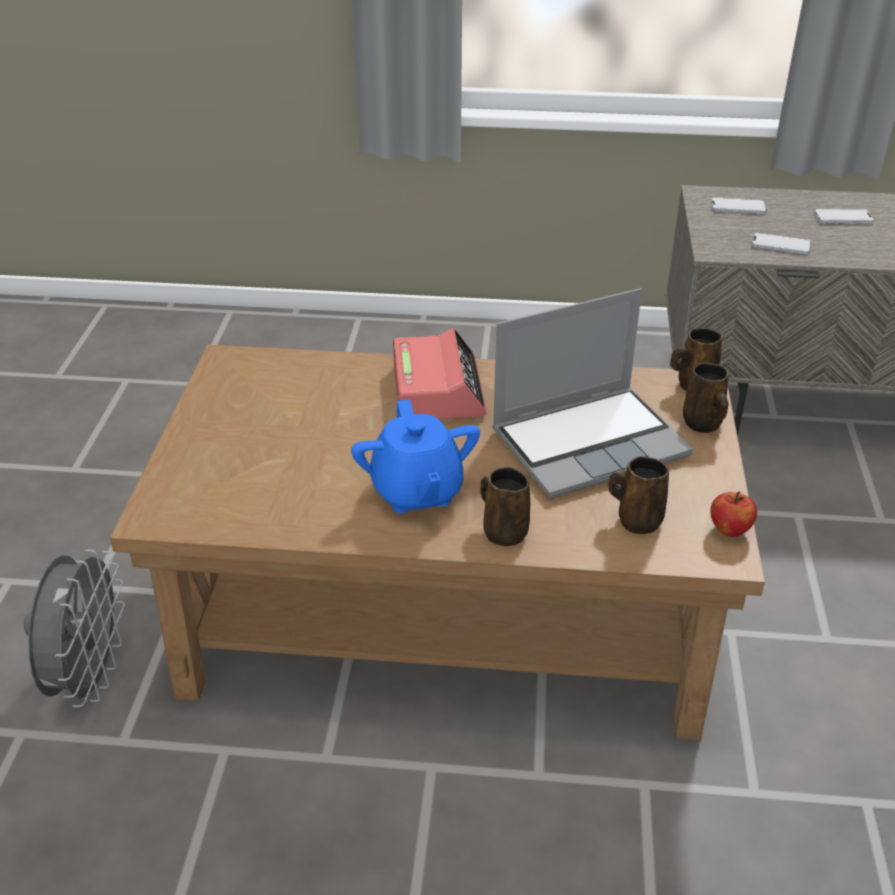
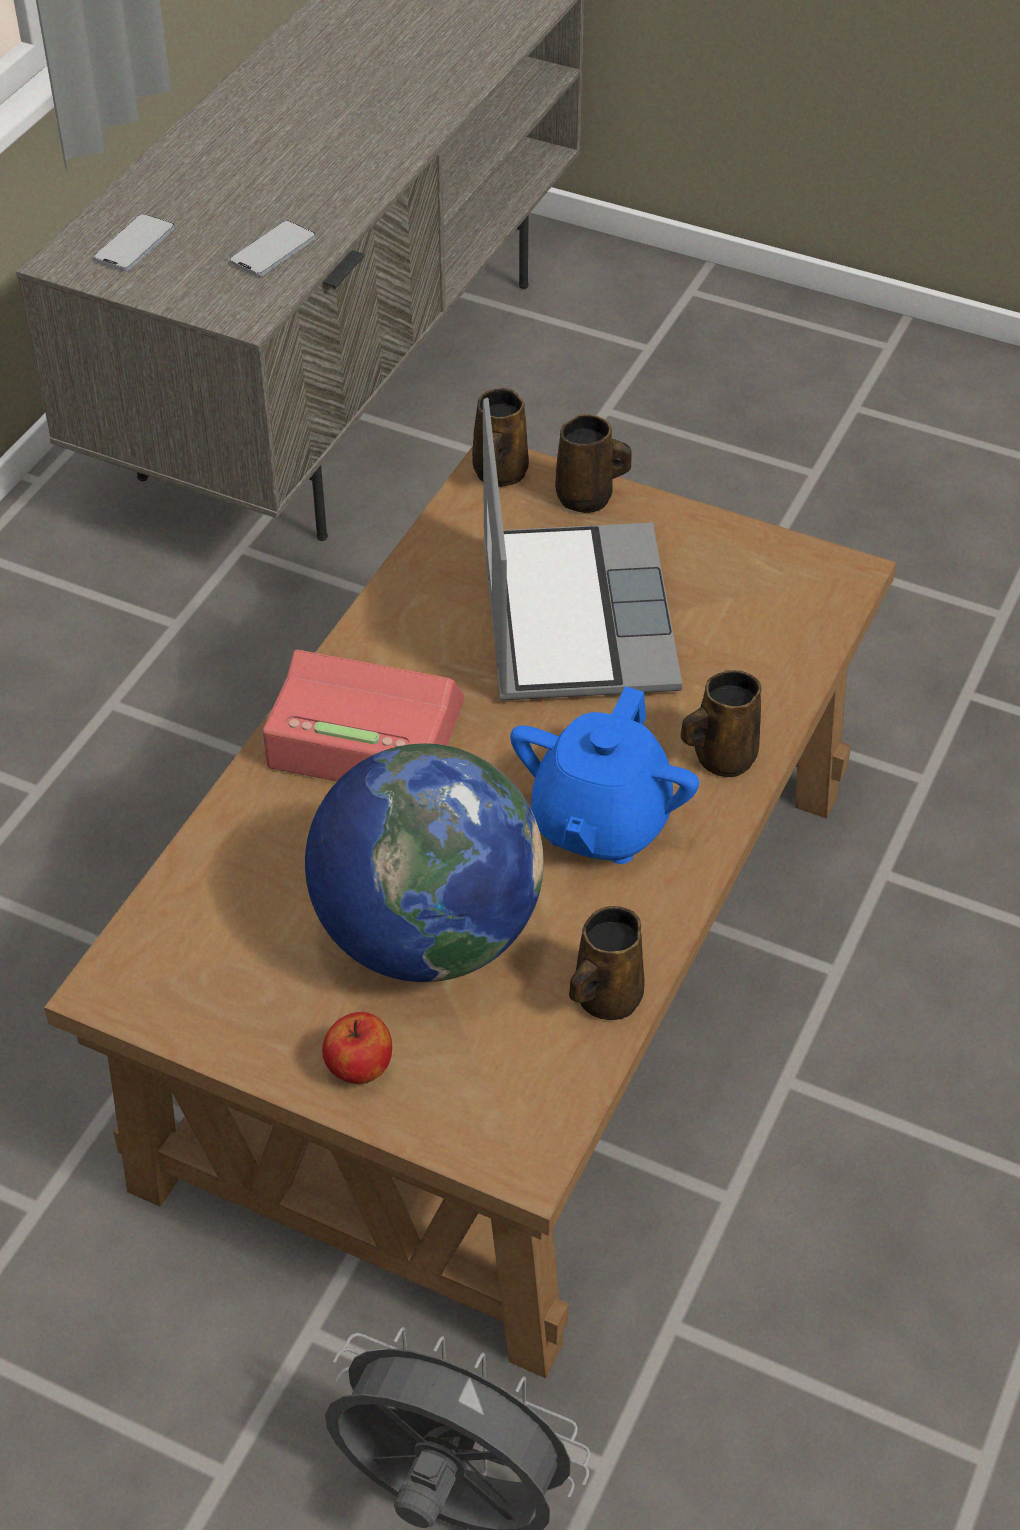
camera: 70 degrees left, 10 degrees up
blue teapot [351,399,480,514] -> blue teapot turned 105 degrees clockwise [510,686,699,864]
brown mug [608,456,669,534] -> brown mug moved to [569,906,645,1020]
apple [710,491,757,537] -> apple moved to [322,1012,392,1084]
phone [814,209,874,223] -> none
none -> globe [305,743,544,982]

